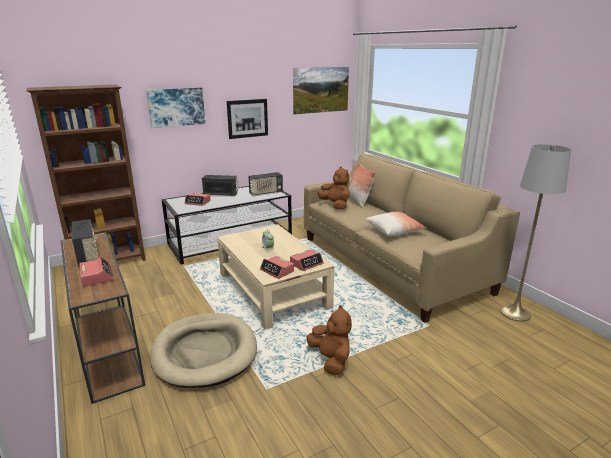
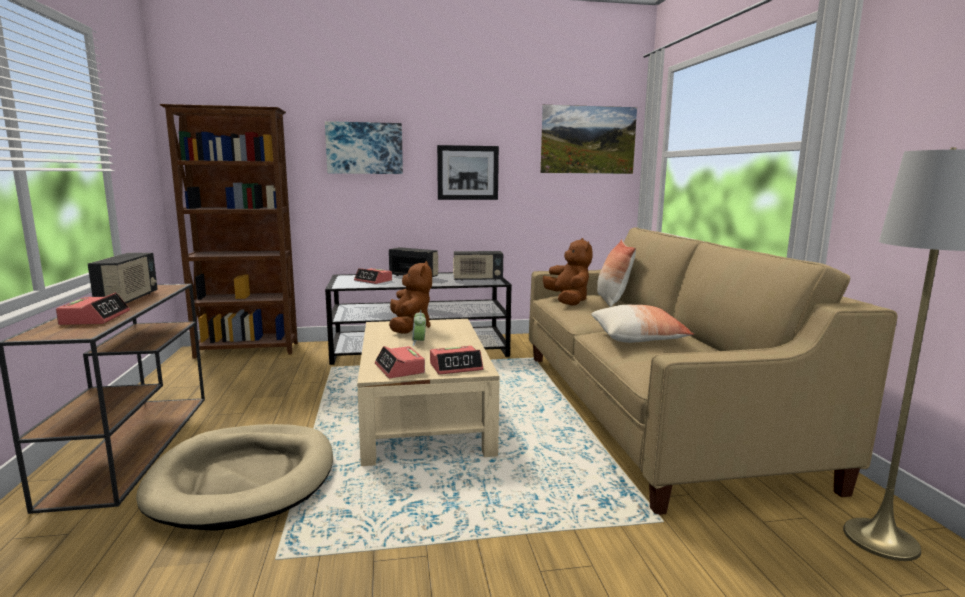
camera: 20 degrees right, 10 degrees down
brown plush toy [306,305,352,375] -> brown plush toy moved to [389,261,432,334]

